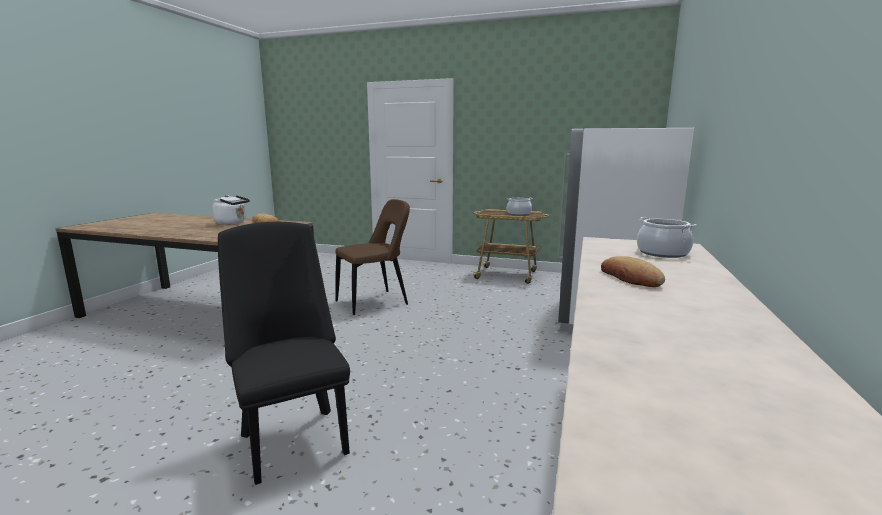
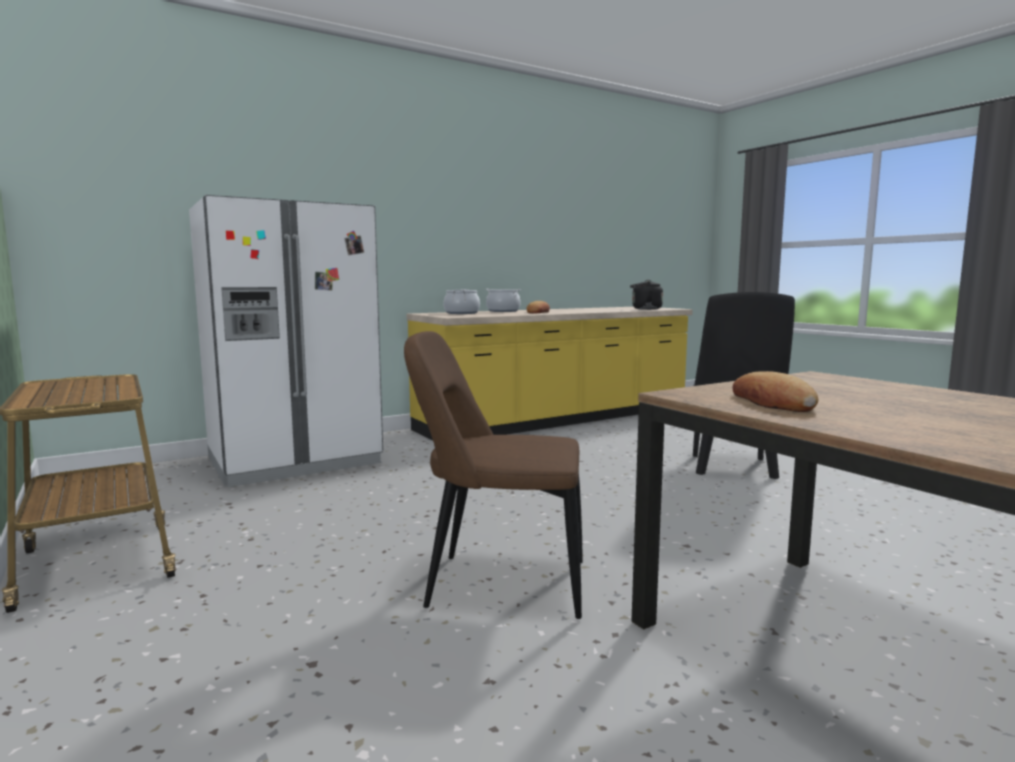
camera: 140 degrees left, 5 degrees down
white kettle [212,195,250,225] -> none
cooking pot [507,198,533,216] -> cooking pot moved to [486,289,521,312]
none -> black kettle [630,280,663,310]

